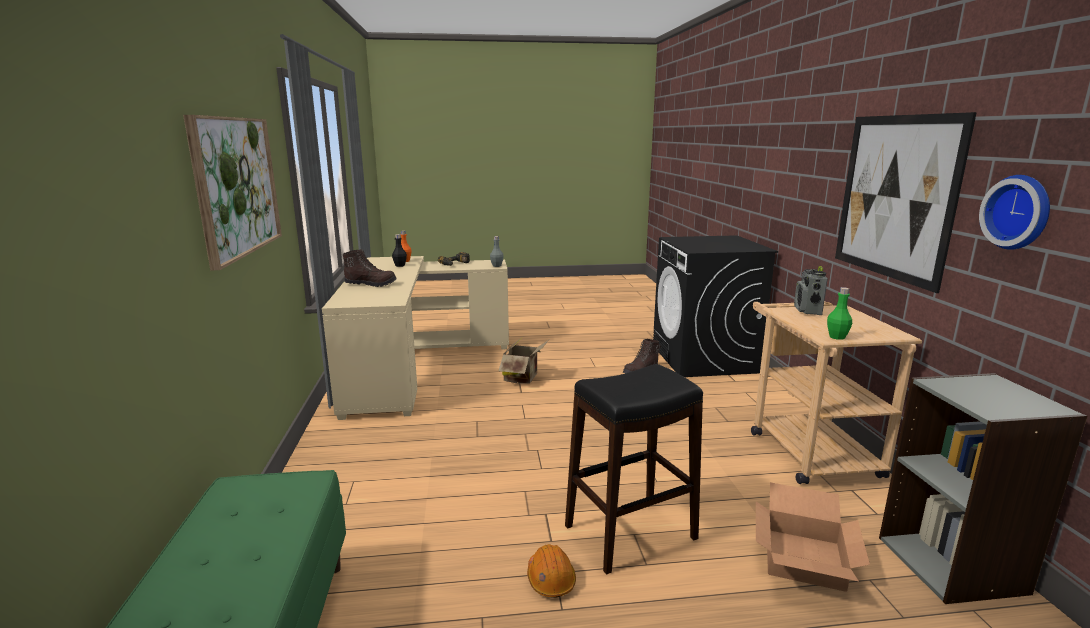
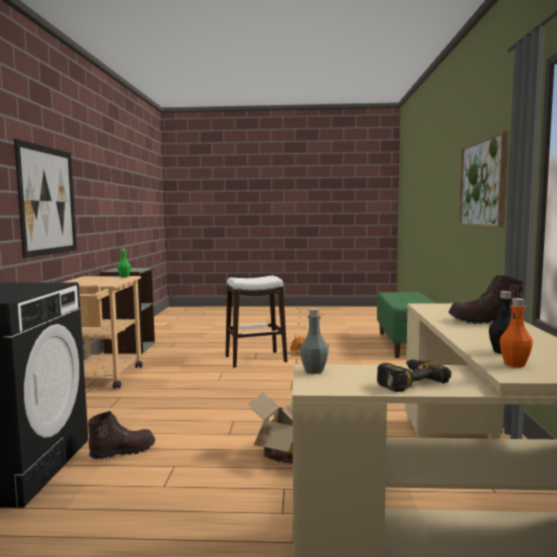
camera: 170 degrees left, 10 degrees down
black stool [565,364,703,575] -> white stool [225,276,288,367]
cardboard box [756,482,870,592] -> none
radio [794,266,828,315] -> none
wall clock [979,175,1050,250] -> none

